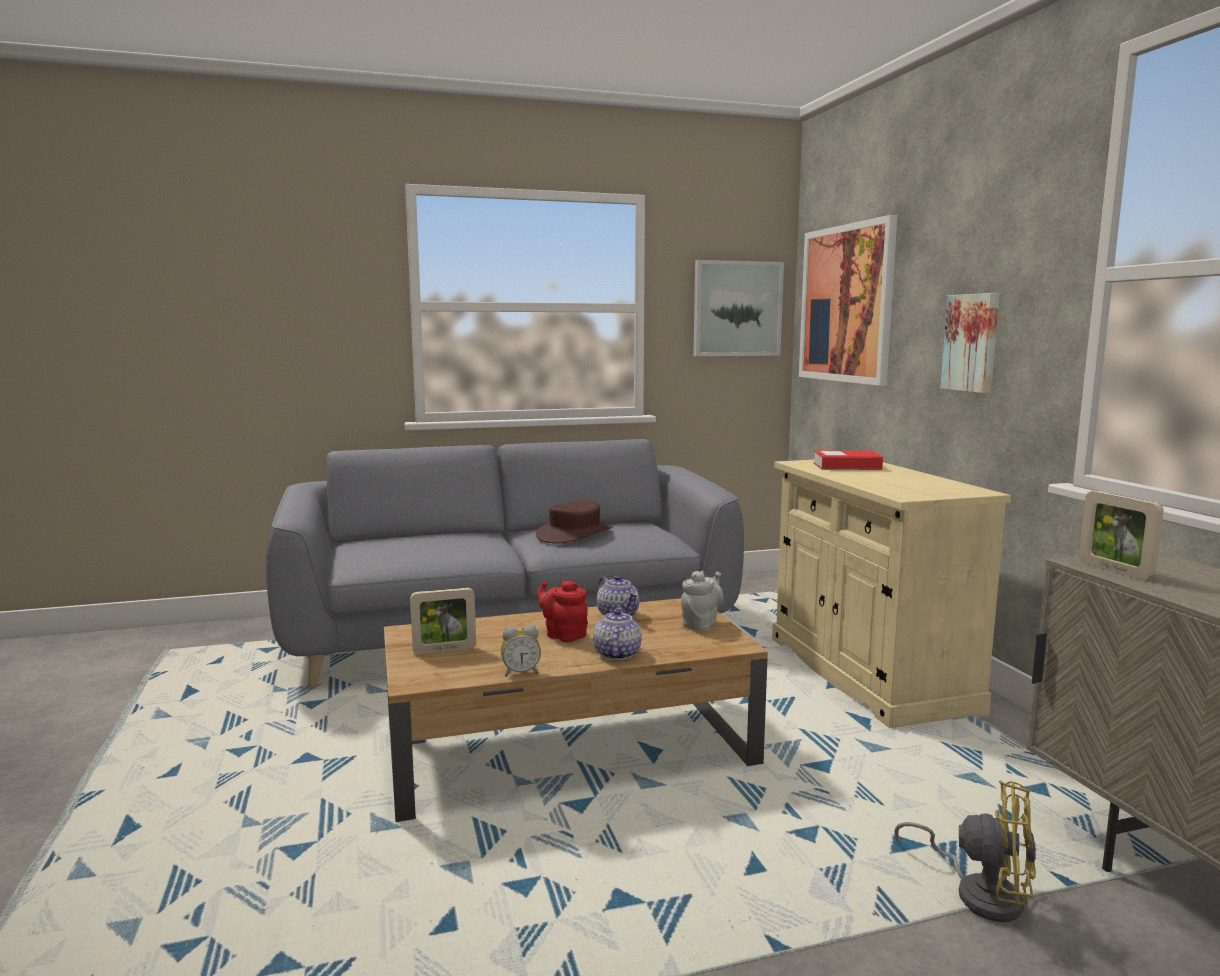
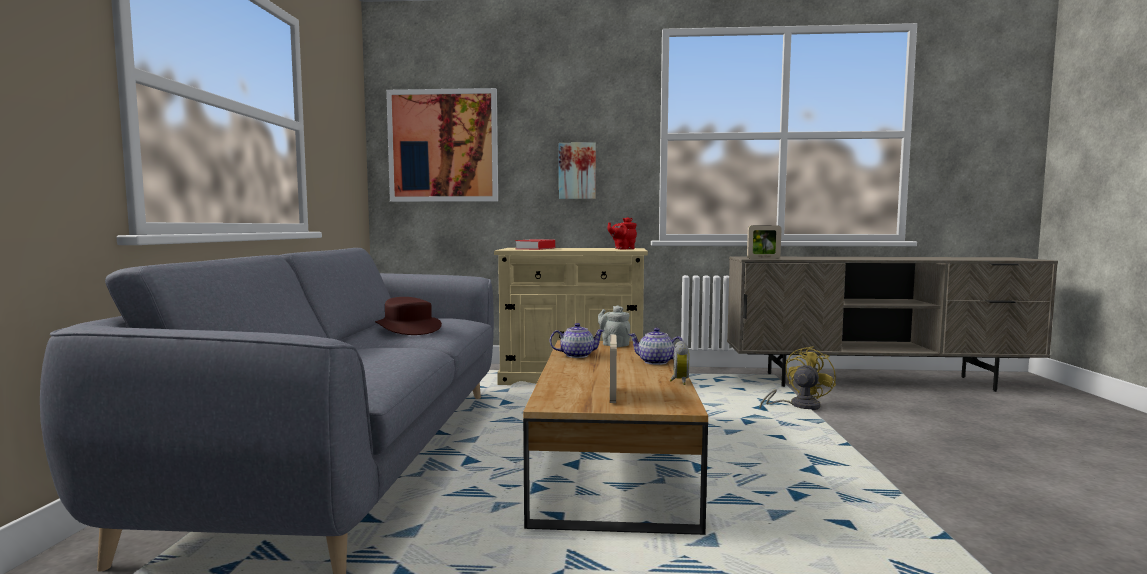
camera: 70 degrees left, 5 degrees down
red teapot [536,580,588,642] -> red teapot moved to [607,217,637,249]
picture [693,260,784,356] -> none

